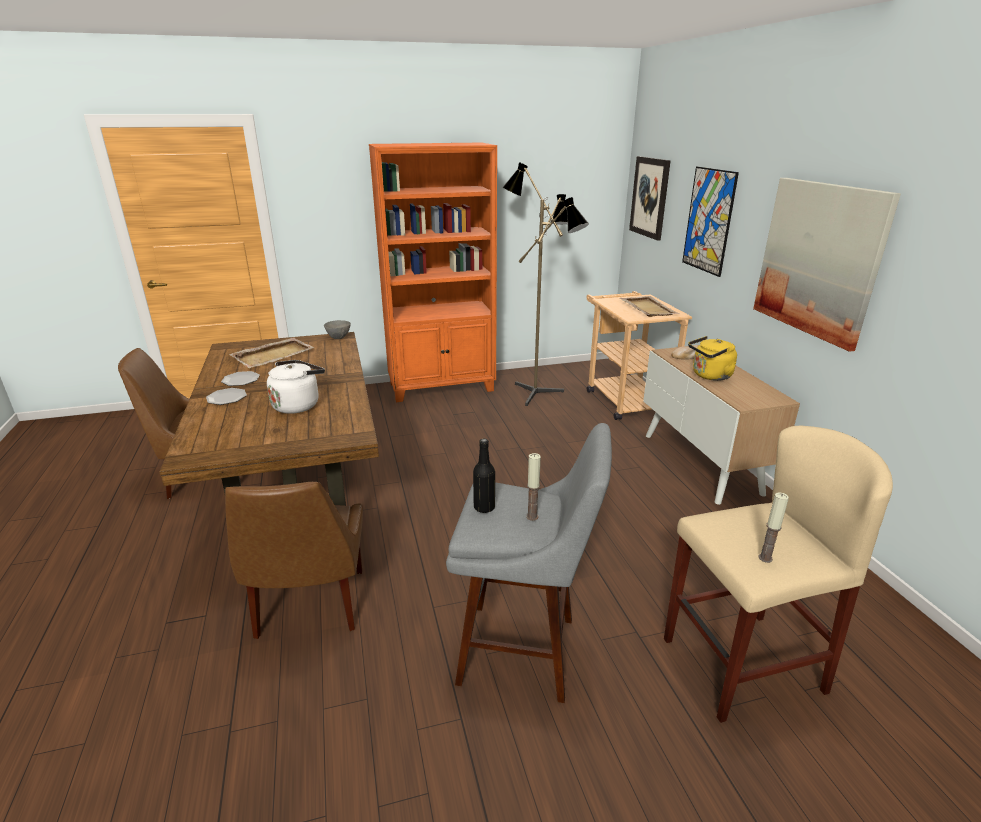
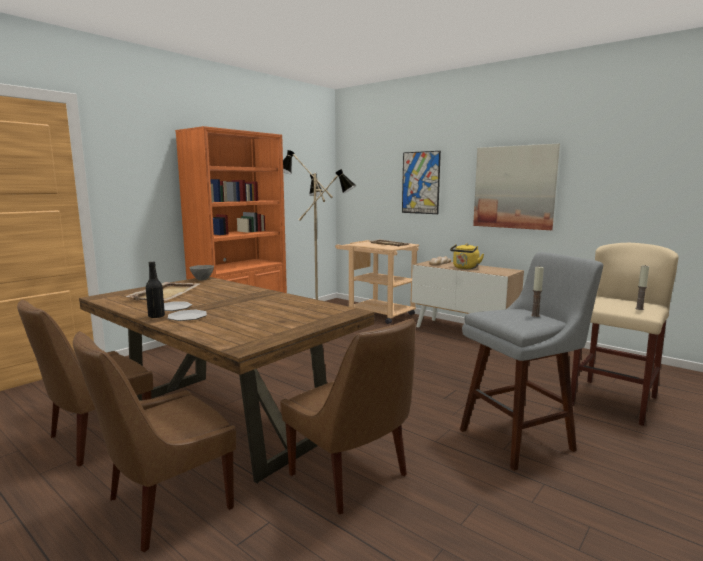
camera: 35 degrees left, 15 degrees down
white kettle [267,360,325,414] -> none
black bottle [473,439,495,513] -> black bottle moved to [146,261,165,318]
picture [629,156,671,241] -> none
none -> brown chair [73,331,236,552]

